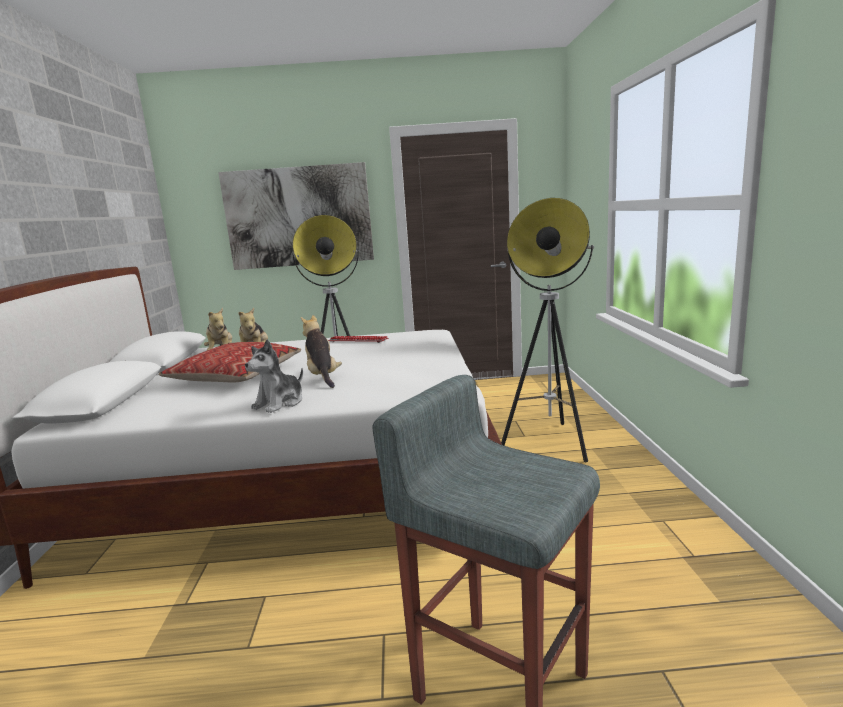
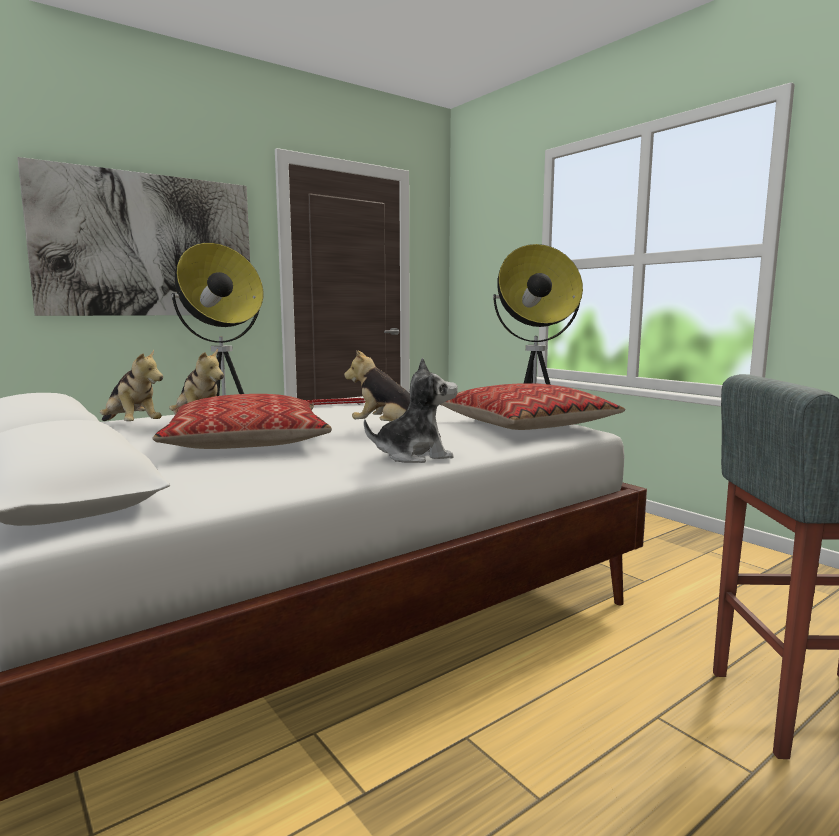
camera: 35 degrees left, 5 degrees down
plush toy [245,339,303,413] -> plush toy turned 105 degrees counterclockwise [364,358,458,463]
none -> pillow [440,383,625,430]

